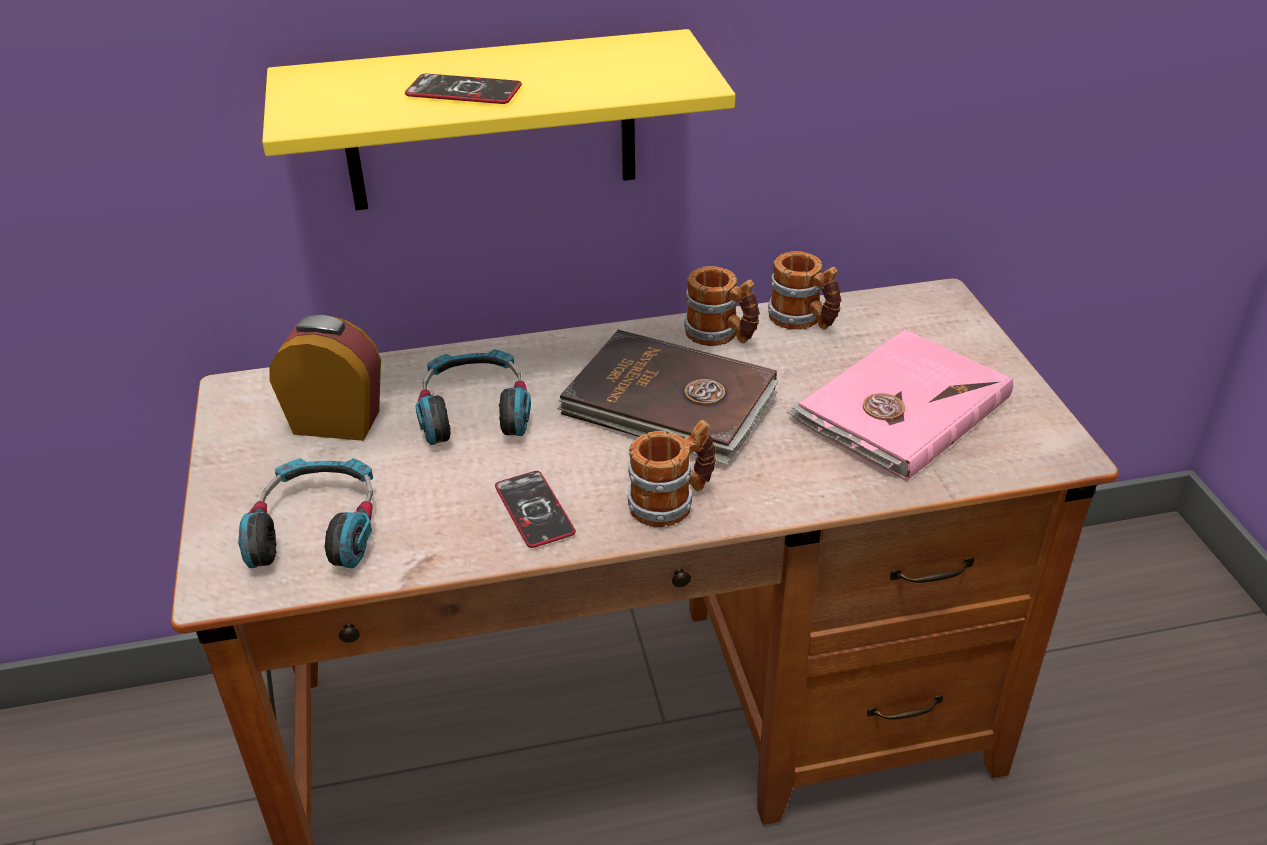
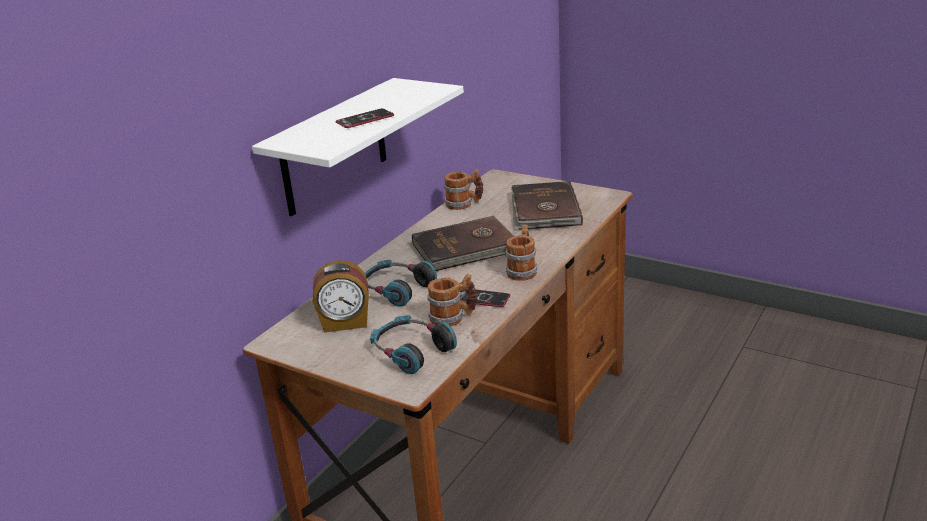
camera: 45 degrees left, 10 degrees down
yellow shelf [262,29,735,210] -> white shelf [252,78,464,216]
alarm clock [269,315,381,441] -> alarm clock turned 150 degrees counterclockwise [313,260,369,332]
mug [684,266,760,346] -> mug moved to [427,274,477,327]
pink book [787,330,1013,481] -> brown book [511,181,583,230]

